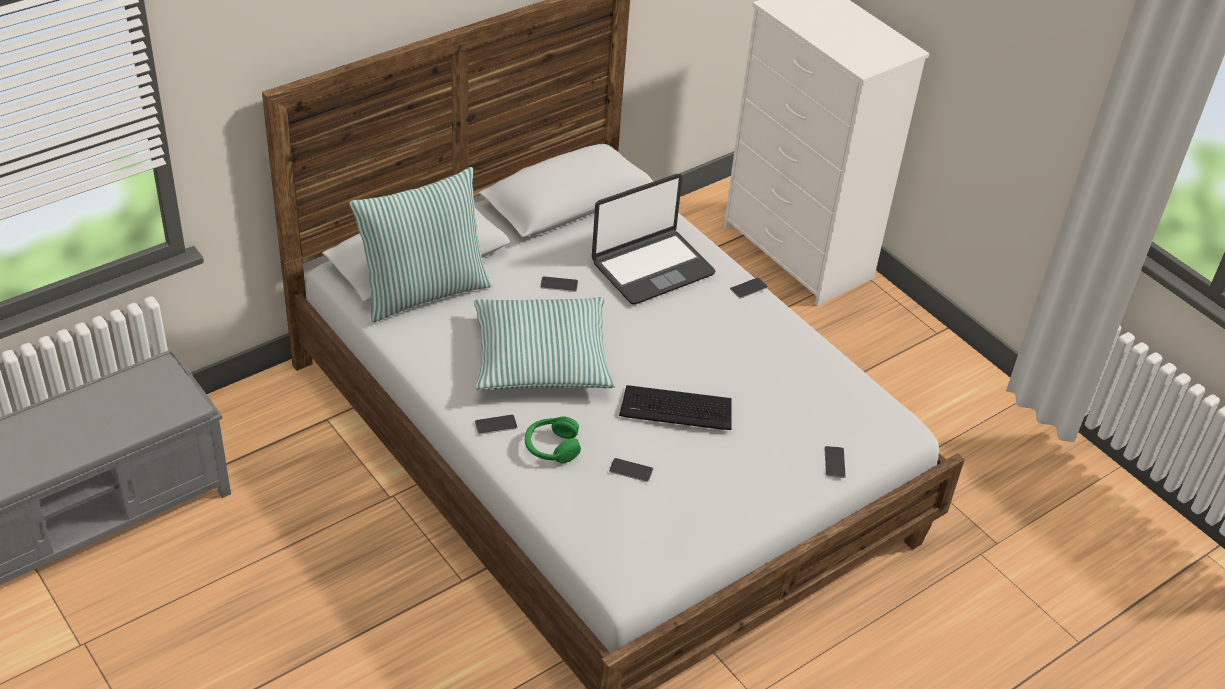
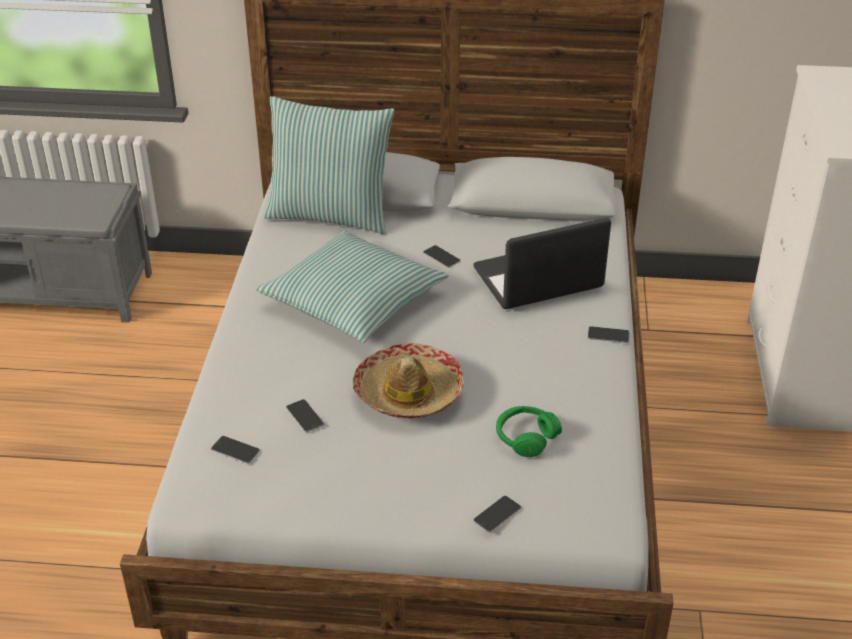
camera: 45 degrees right, 5 degrees down
phone [475,415,518,434] -> phone moved to [211,436,260,464]
green headphones [525,416,581,463] -> green headphones moved to [496,406,562,457]
laptop [592,174,716,305] -> laptop turned 150 degrees clockwise [473,218,611,309]
keyboard [619,385,732,430] -> hat [353,343,464,418]

